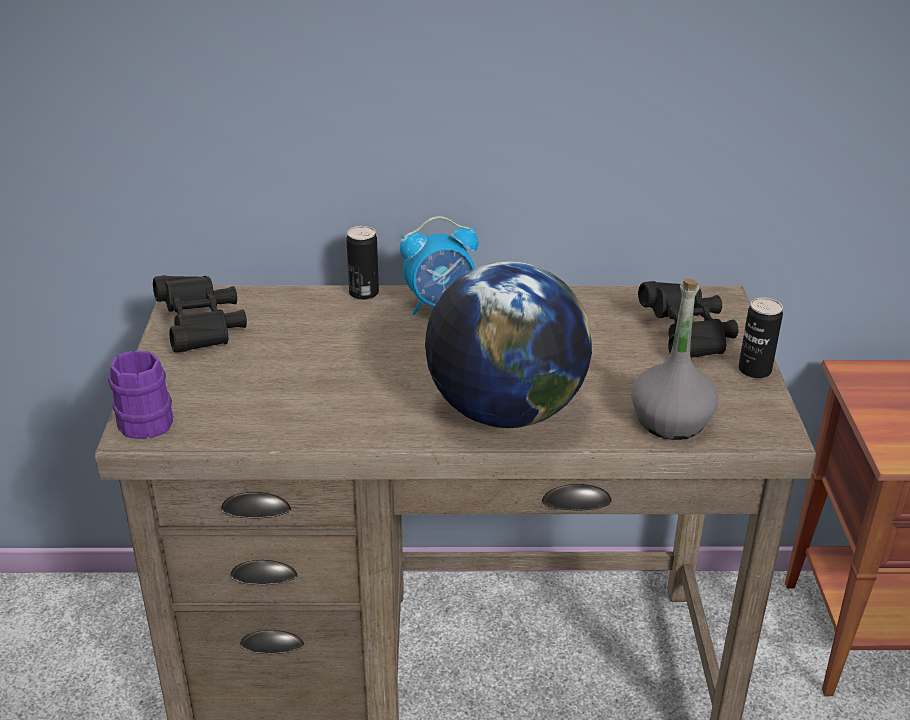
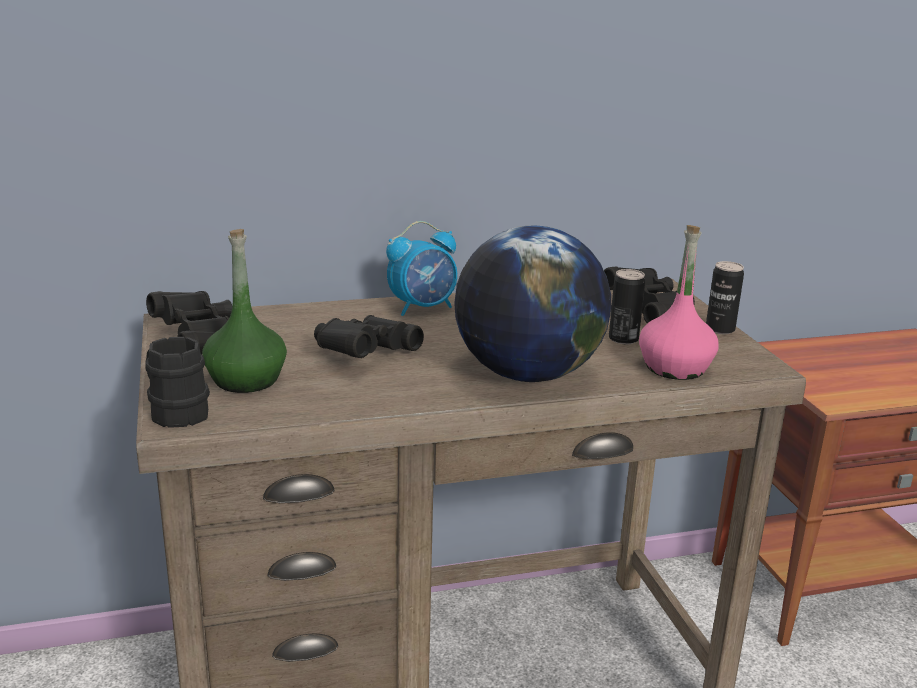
camera: 15 degrees left, 10 degrees down
purple mug [108,350,173,439] -> black mug [145,337,210,428]
can [346,226,379,300] -> can moved to [609,269,645,344]
grey bottle [631,278,718,440] -> pink bottle [639,225,719,380]
none -> green bottle [202,229,287,393]
none -> black binoculars [314,315,424,358]

